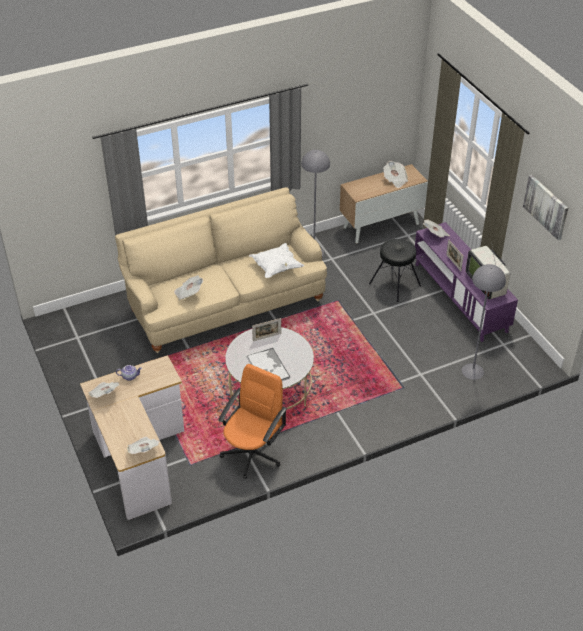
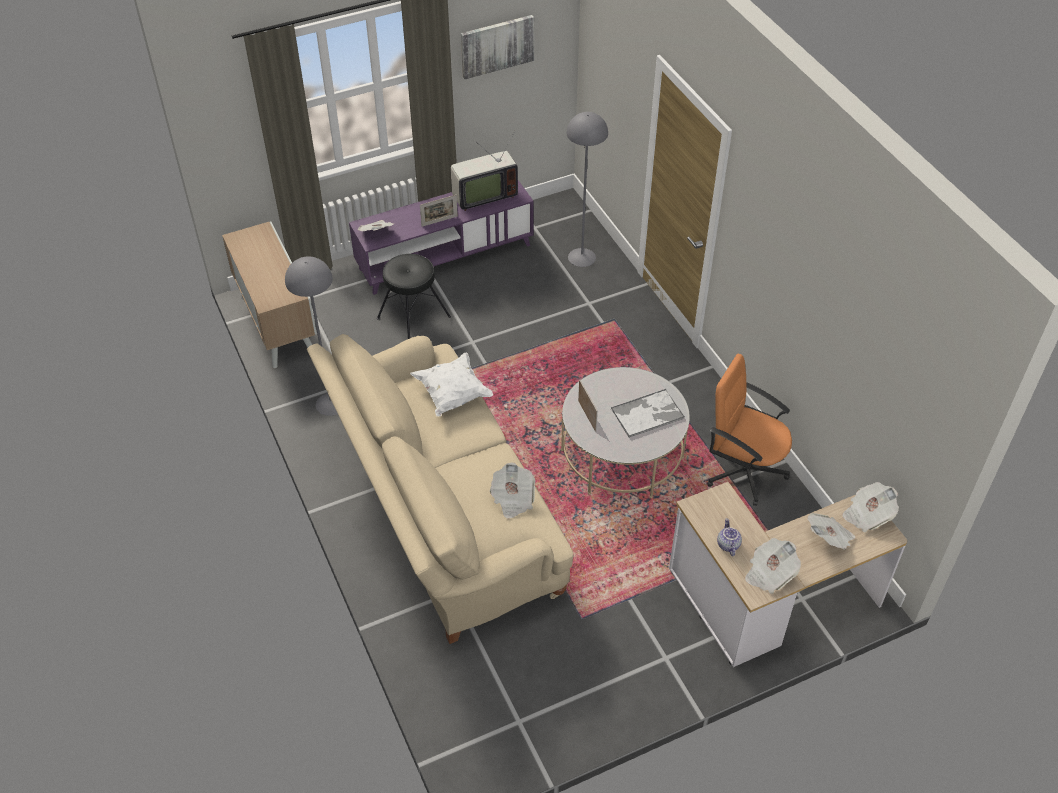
camera: 90 degrees left, 5 degrees up
newspaper [383,161,408,188] -> newspaper moved to [807,513,856,550]

